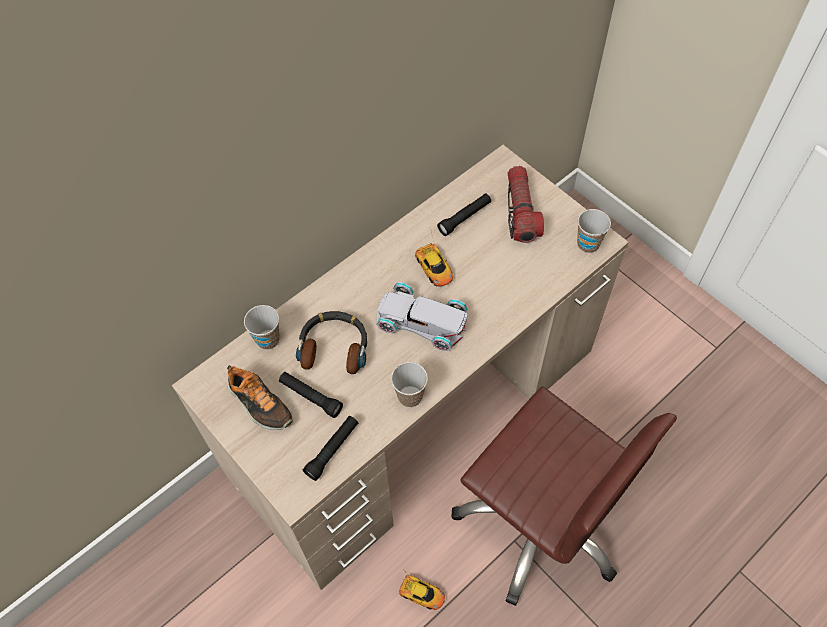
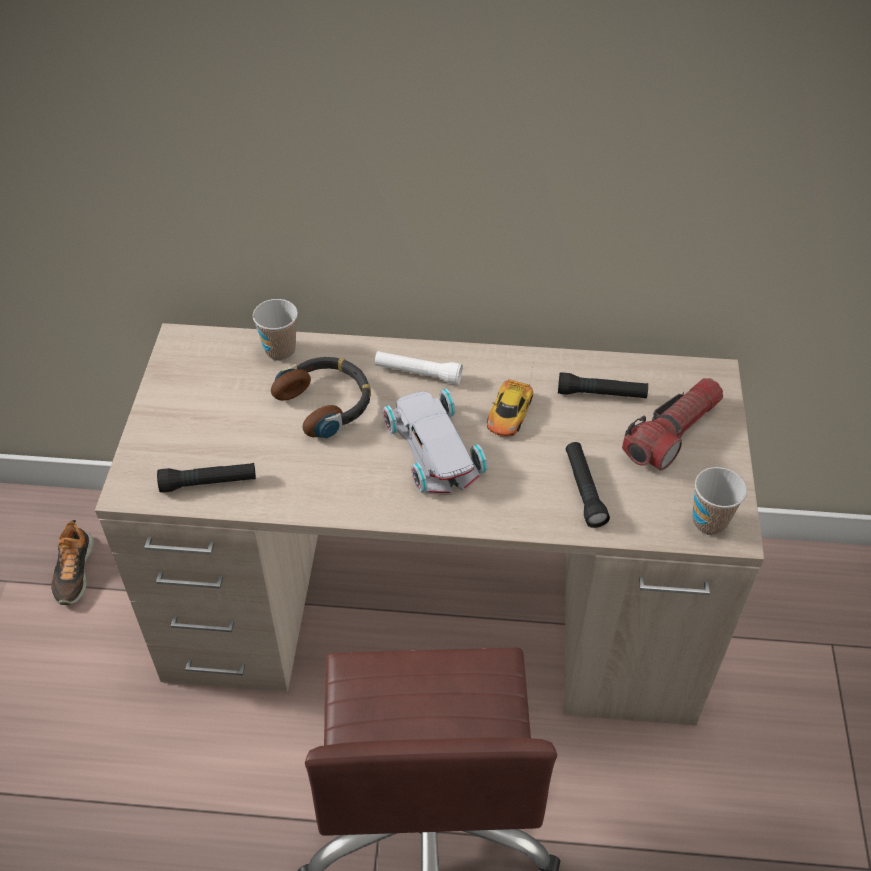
camera: 45 degrees right, 10 degrees down
shoe [227,365,293,430] -> shoe moved to [51,520,94,605]
black flashlight [279,372,343,418] -> black flashlight moved to [566,442,610,528]
cup [391,362,428,407] -> none
toy car [399,575,445,610] -> none
none -> white flashlight [375,351,463,385]

